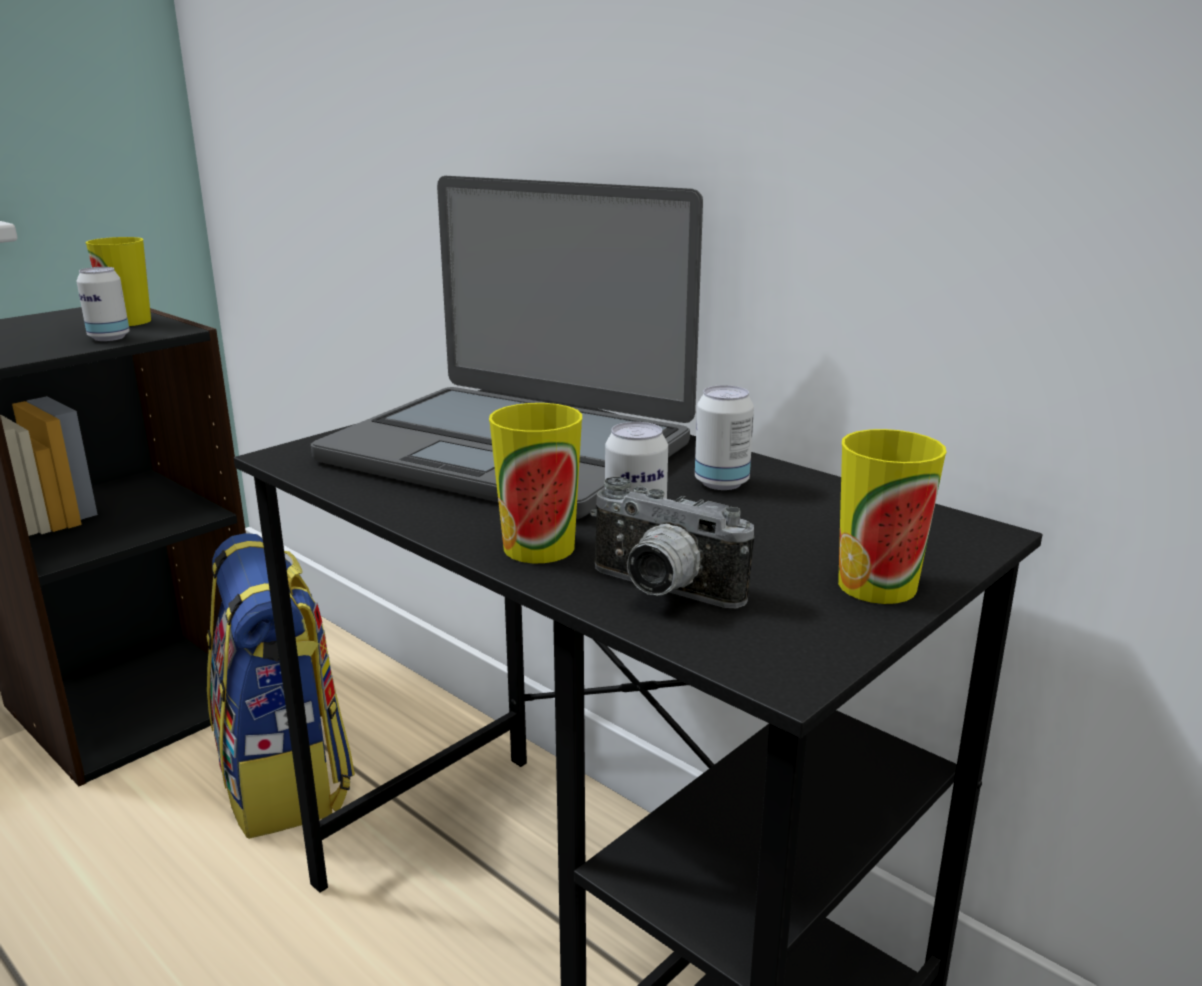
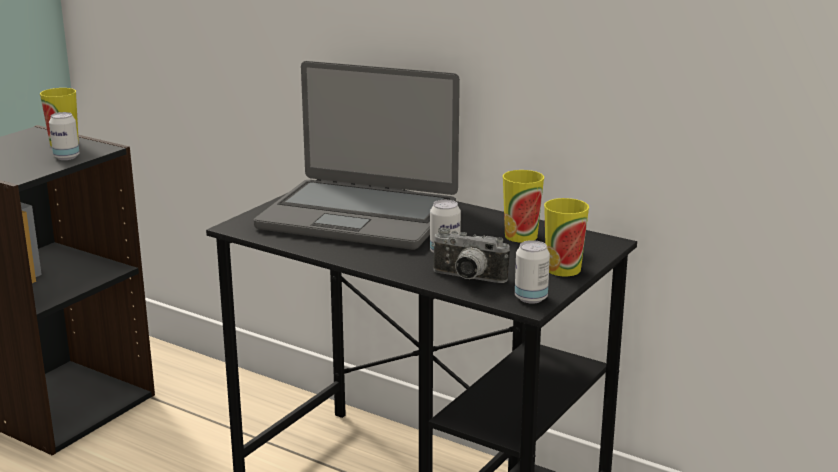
camera: 10 degrees left, 0 degrees up
backpack [207,533,355,839] -> none
cup [489,403,582,563] -> cup moved to [503,170,544,243]
can [695,385,754,490] -> can moved to [515,240,550,304]

